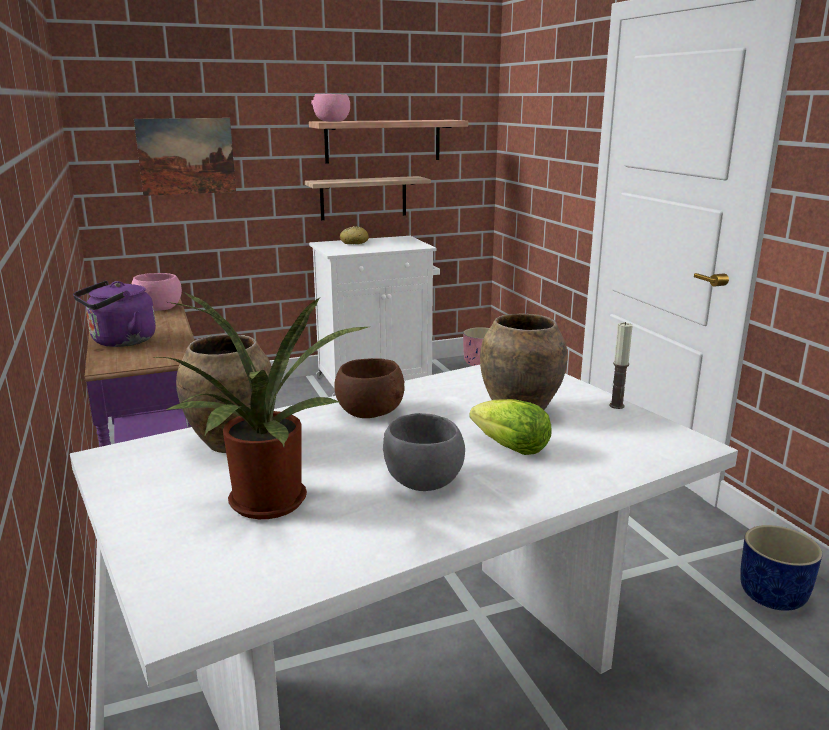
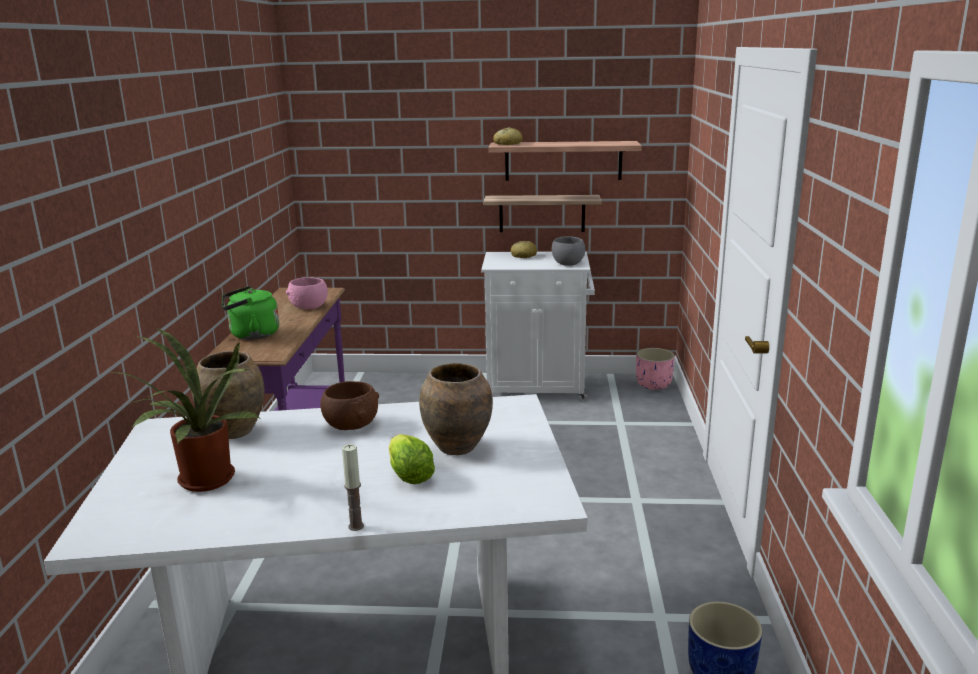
camera: 25 degrees right, 0 degrees up
purple kettle [73,280,156,347] -> green kettle [222,286,279,340]
picture [134,118,236,196] -> none
pink bowl [311,94,350,122] -> bread [493,127,522,145]
grey bowl [383,413,465,491] -> grey bowl moved to [552,236,585,266]
candle [609,322,633,409] -> candle moved to [342,444,364,531]

